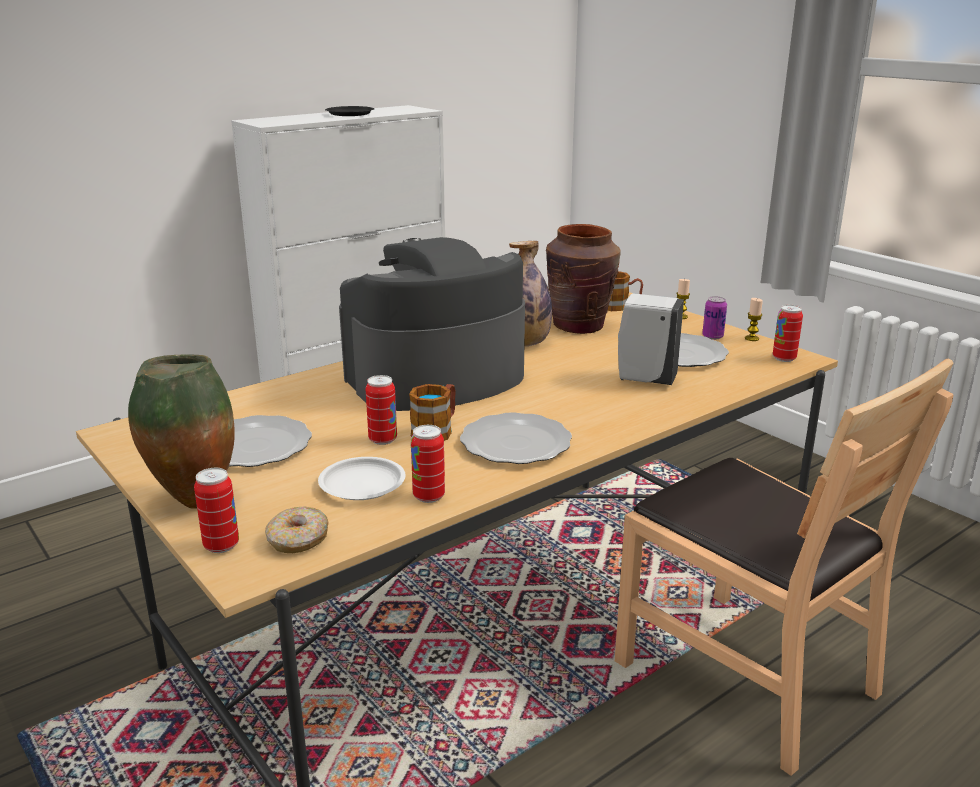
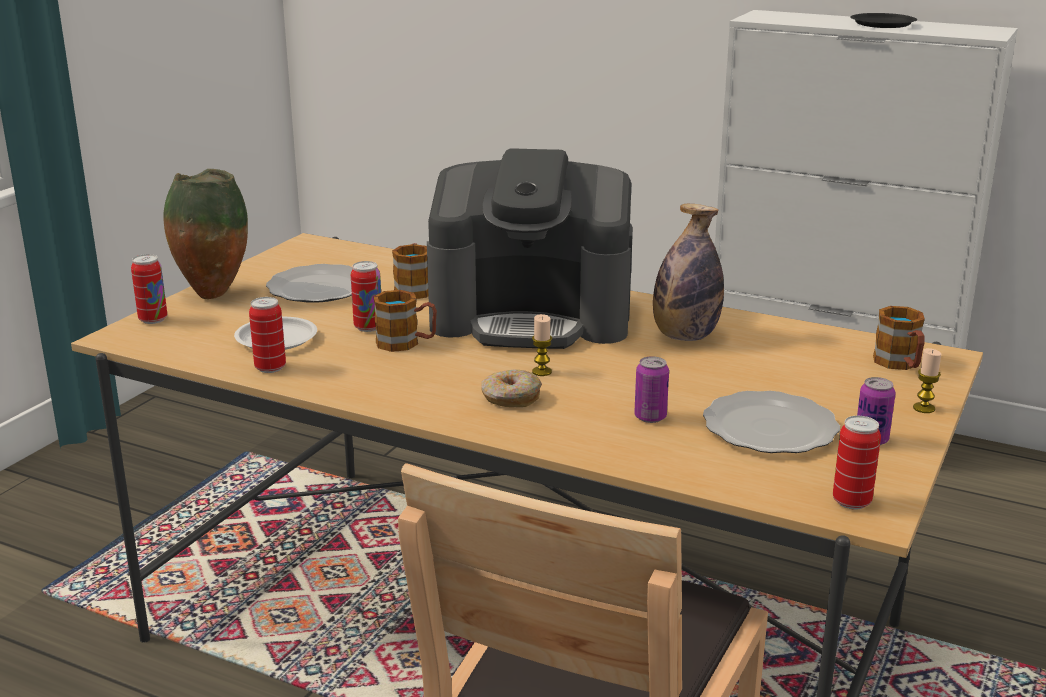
camera: 65 degrees right, 0 degrees up
donut [265,507,329,553] -> donut moved to [481,369,542,407]
coffee machine [339,237,525,411] -> coffee machine turned 150 degrees clockwise [427,148,633,349]
plate [460,412,572,464] -> none
brown vase [546,224,621,334] -> none
white soap dispenser [618,293,684,385] -> can [634,356,669,423]
candle [745,298,763,341] -> candle moved to [532,314,552,376]
none -> mug [392,243,428,299]

